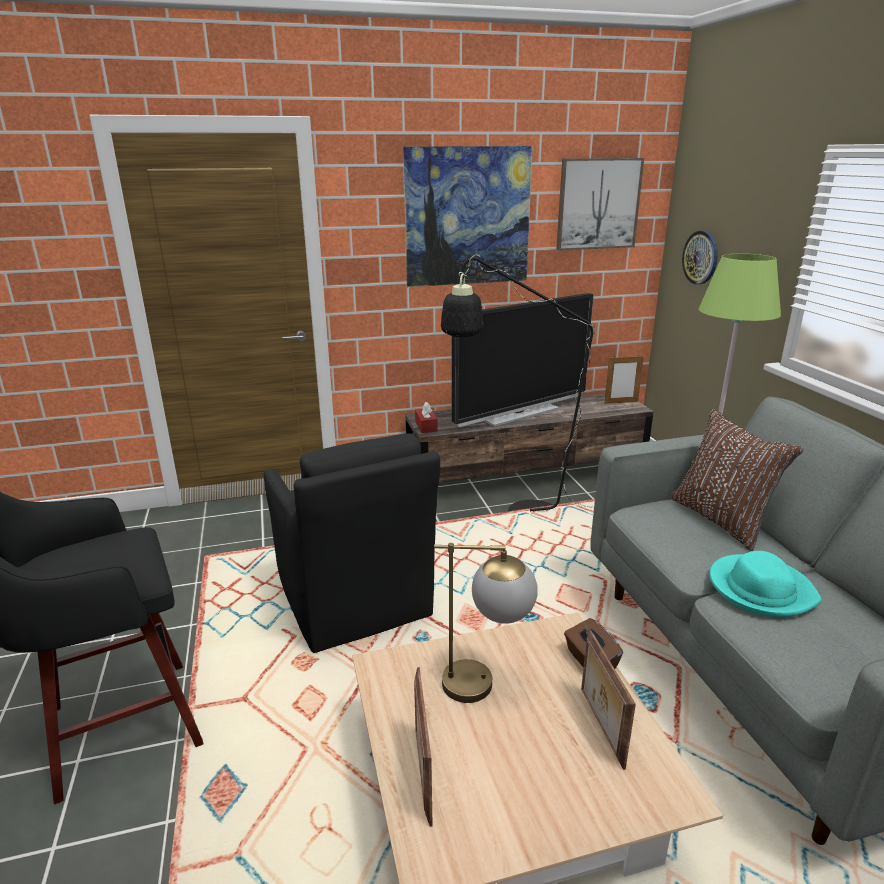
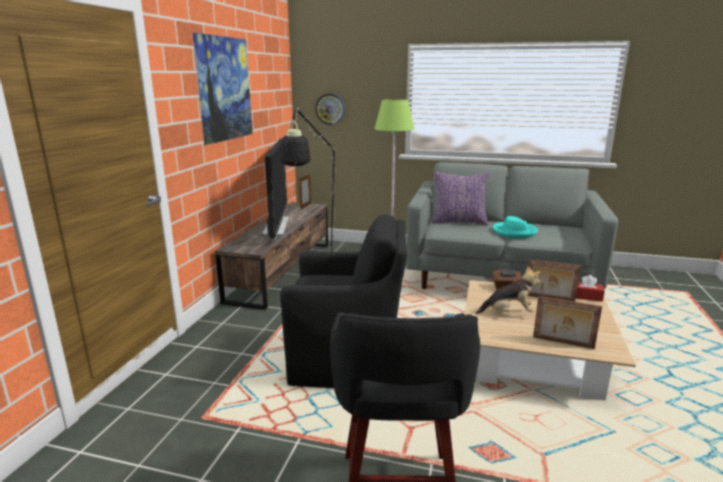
camera: 60 degrees left, 5 degrees down
red tissue box [415,402,437,433] -> red tissue box moved to [576,275,605,302]
table lamp [434,543,538,703] -> plush toy [476,266,540,314]
picture [556,158,644,251] -> none
brown pillow [670,409,804,551] -> purple pillow [431,172,490,225]

